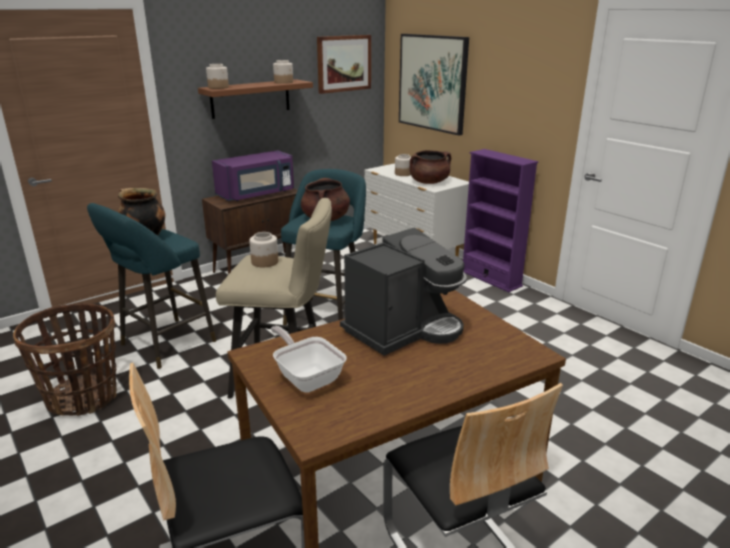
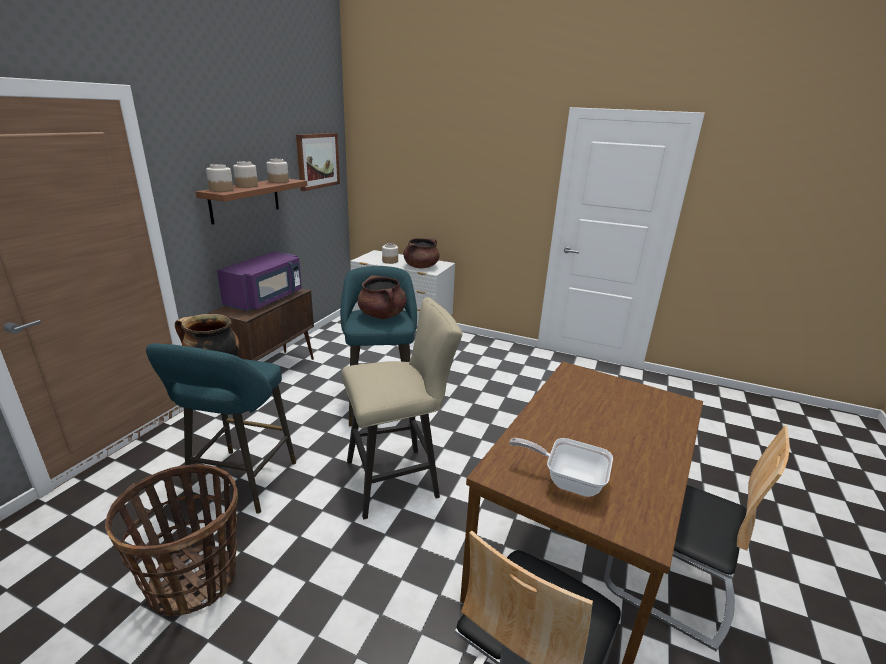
camera: 30 degrees left, 0 degrees up
jar [249,232,278,267] -> jar moved to [233,161,258,188]
coffee machine [340,227,467,356] -> none
picture [399,34,469,136] -> none
purple bookcase [463,149,538,292] -> none

